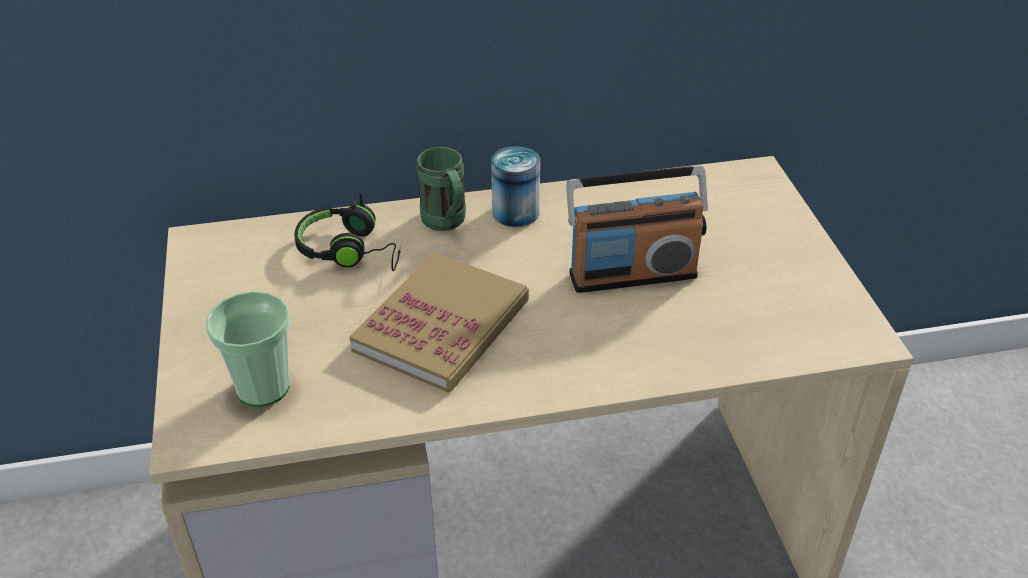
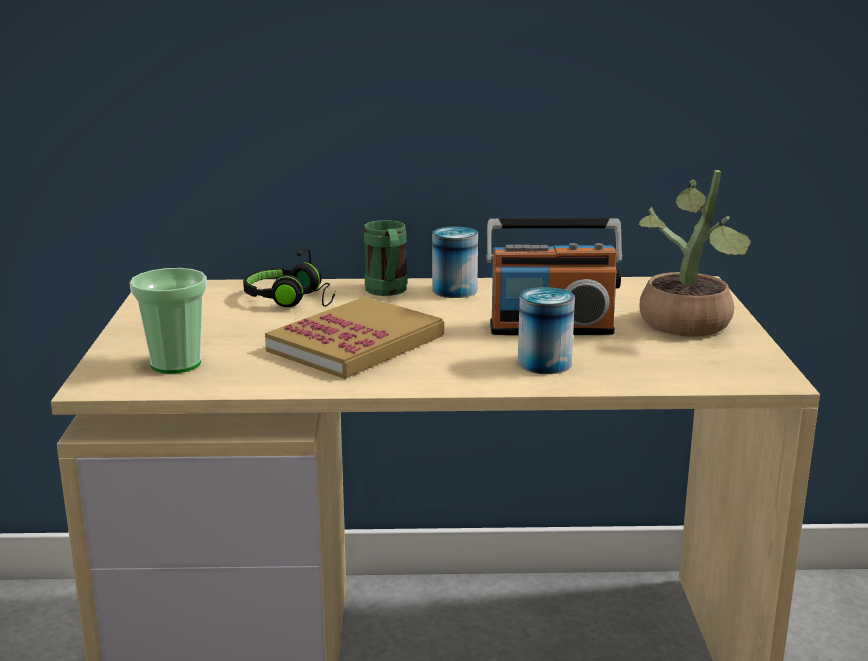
camera: 10 degrees right, 20 degrees down
none -> can [518,287,575,374]
none -> potted plant [639,170,751,337]

